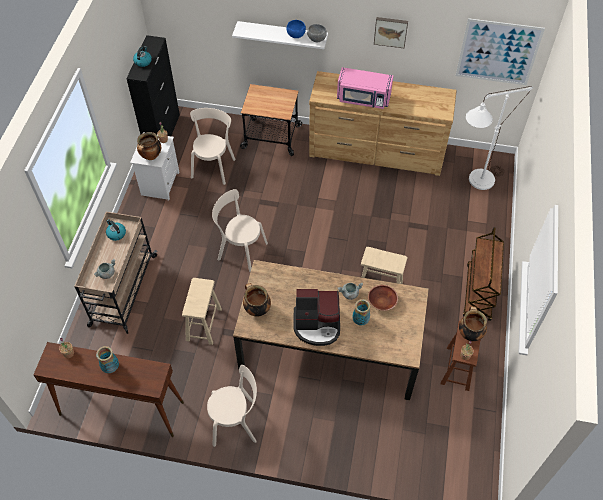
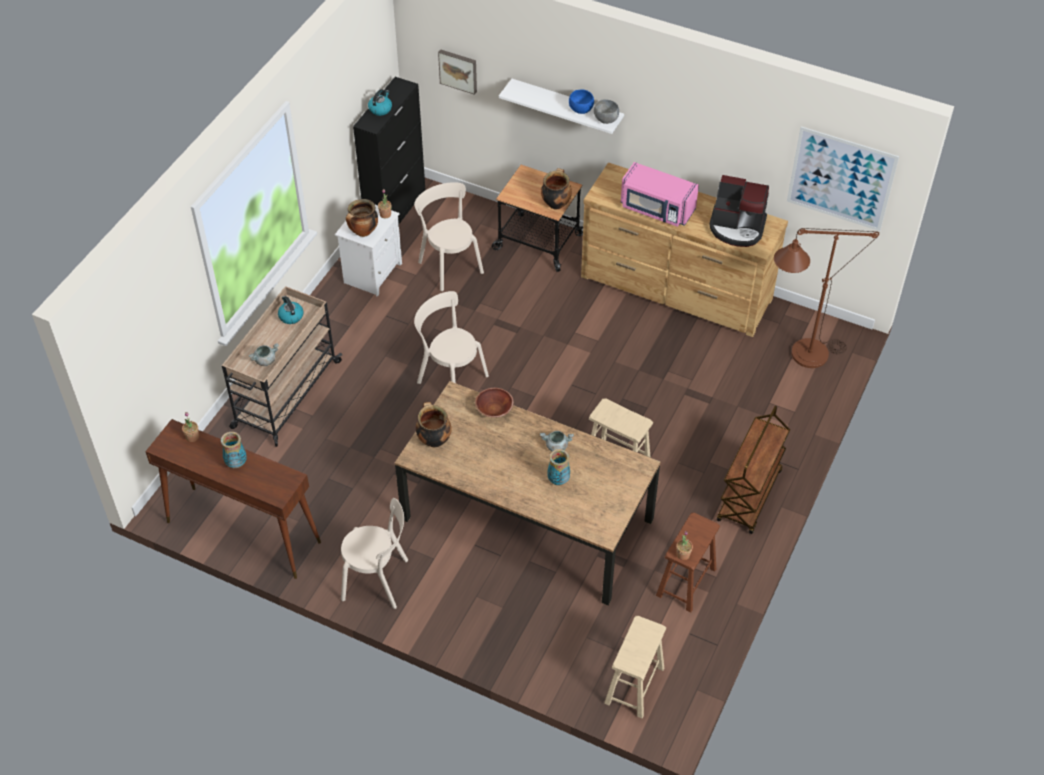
camera: 15 degrees right, 5 degrees down
beige stool [182,278,222,345] -> beige stool moved to [604,616,666,718]
beige chair [190,108,235,185] -> beige chair turned 60 degrees counterclockwise [414,182,484,291]
coffee machine [294,289,340,346] -> coffee machine moved to [710,175,769,247]
brown bowl [368,285,398,311] -> brown bowl moved to [475,388,513,418]
picture [374,17,408,48] -> picture moved to [438,49,477,95]
cooking pot [459,306,487,341] -> cooking pot moved to [541,168,572,209]
white floor lamp [466,86,533,190] -> brown floor lamp [774,228,879,368]

